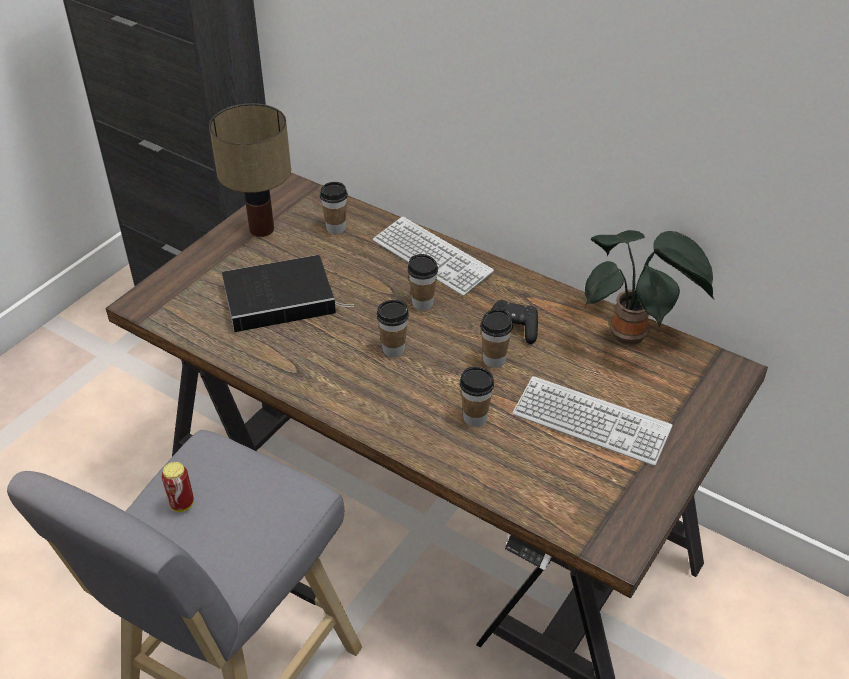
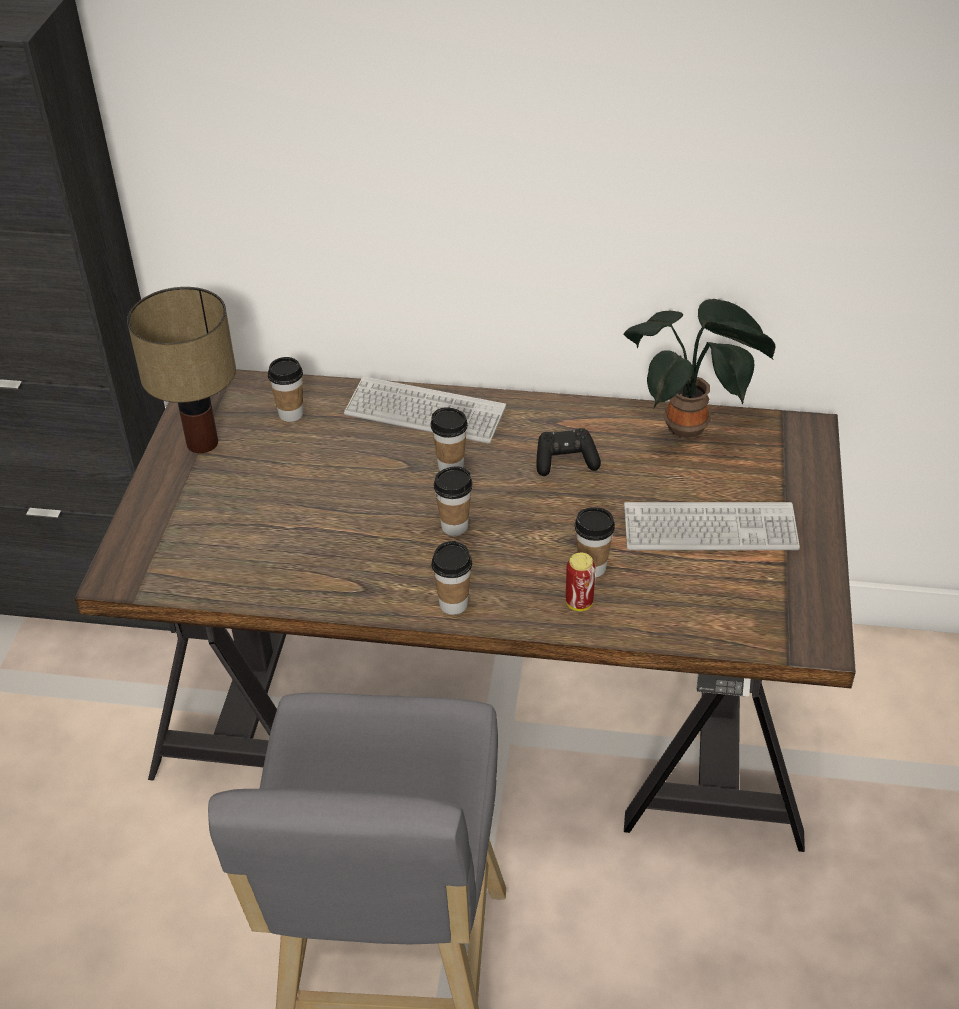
camera: 25 degrees left, 0 degrees up
can [162,462,194,512] -> can moved to [566,553,595,611]
book [222,255,354,332] -> none
cup [480,309,513,368] -> cup moved to [431,541,472,615]

